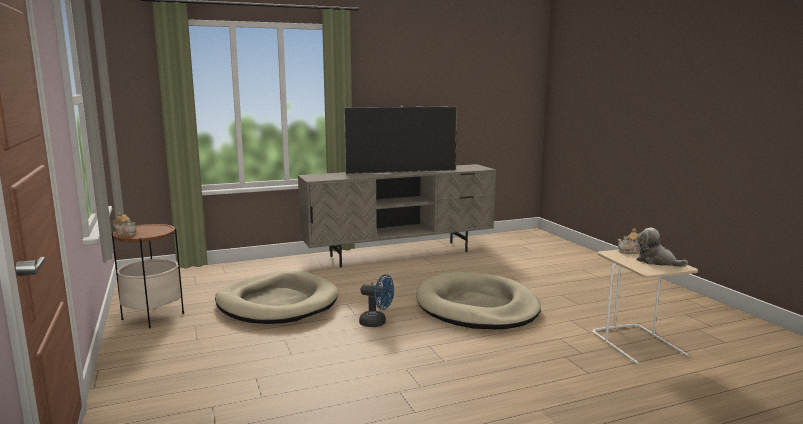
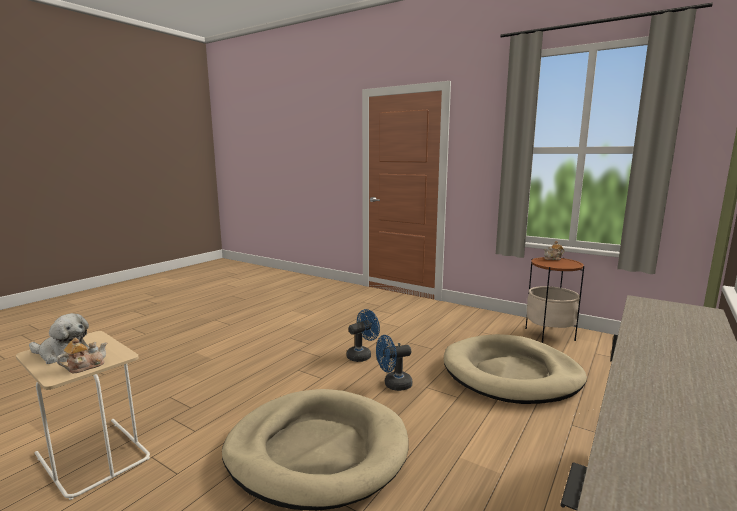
camera: 145 degrees right, 0 degrees up
television [344,106,457,174] -> none
none -> blue fan [346,309,380,362]

